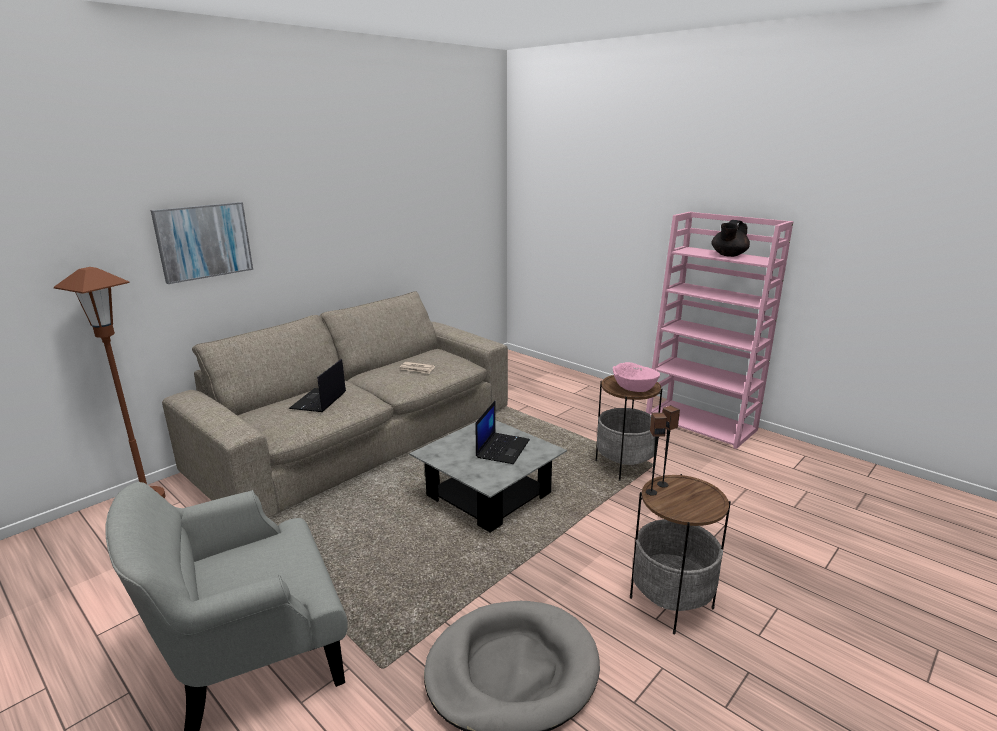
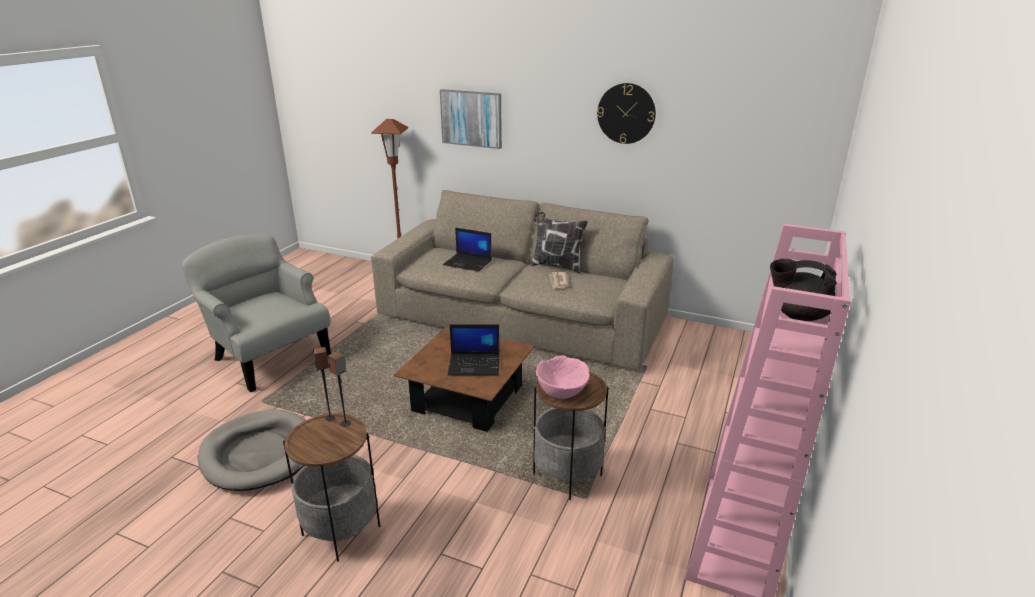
camera: 70 degrees right, 5 degrees up
laptop [289,359,346,412] -> laptop turned 150 degrees counterclockwise [443,228,492,272]
grey coffee table [409,420,567,533] -> brown coffee table [394,327,534,432]
none -> pillow [530,211,588,274]
none -> wall clock [597,83,656,144]

